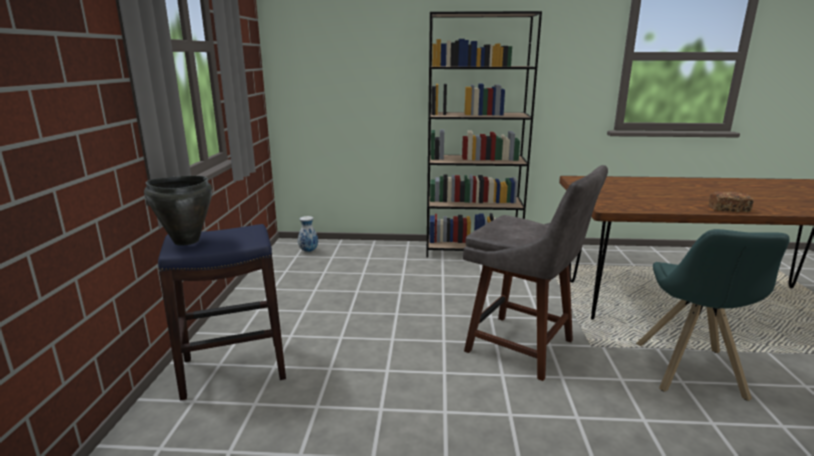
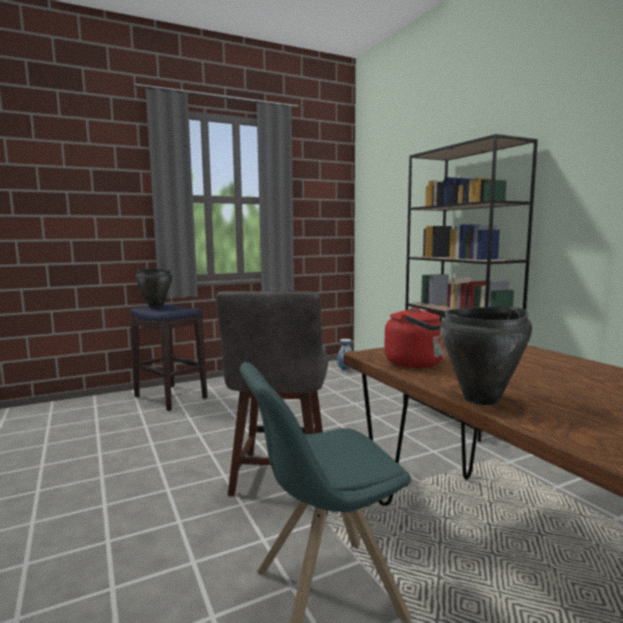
camera: 60 degrees right, 10 degrees down
bread [709,191,754,212] -> black cooking pot [440,307,532,405]
none -> red kettle [384,307,445,368]

